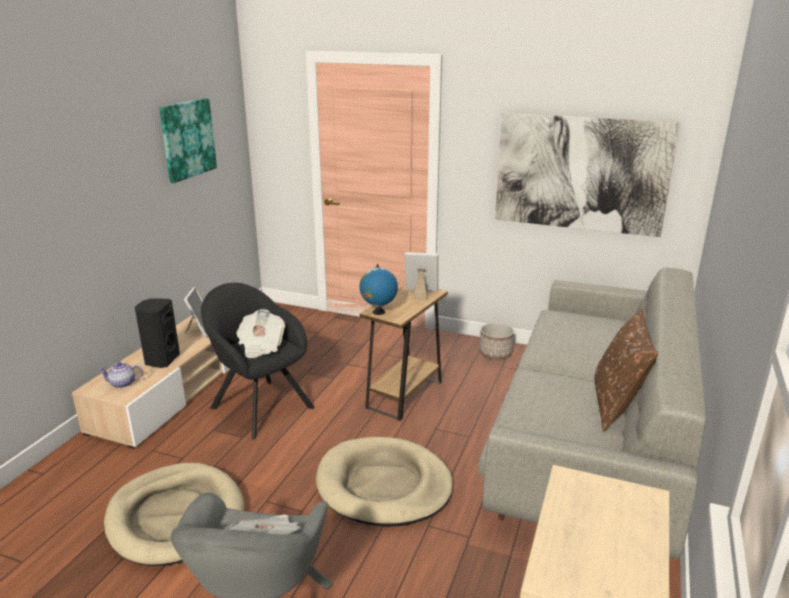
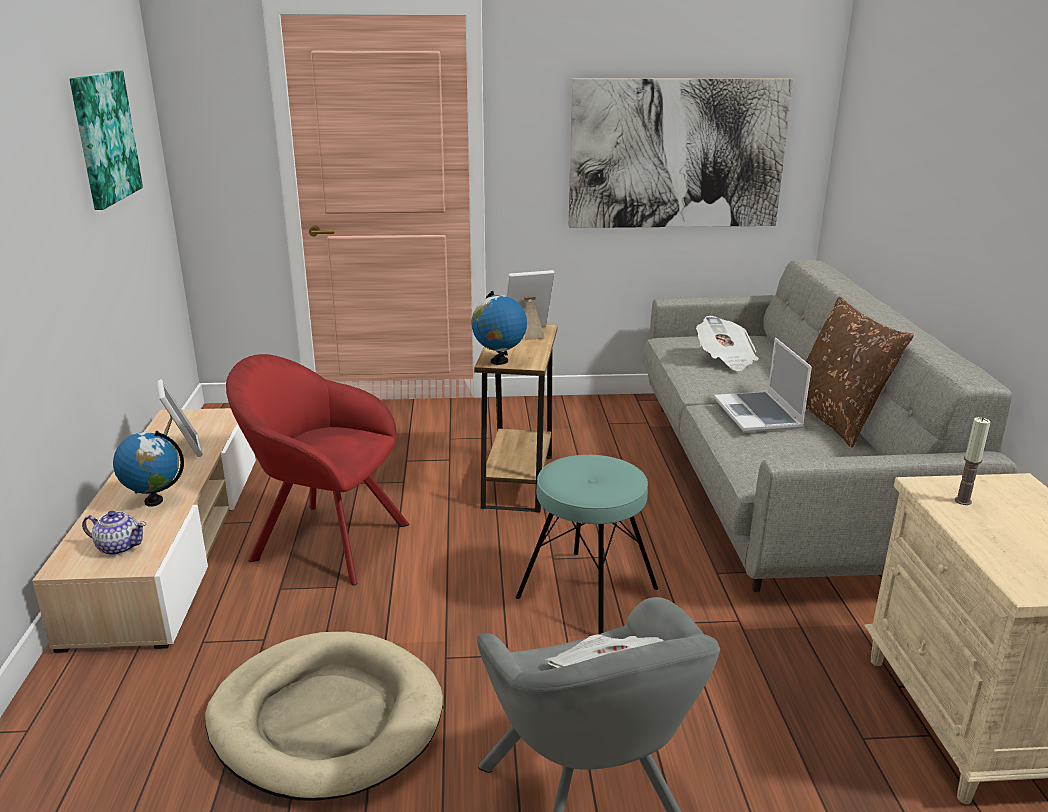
camera: 25 degrees left, 0 degrees up
teapot [98,362,143,388] -> teapot turned 135 degrees counterclockwise [82,511,146,555]
black speaker [135,299,180,368] -> globe [113,431,184,507]
black armchair [201,283,315,439] -> red armchair [226,354,409,585]
newspaper [236,309,285,358] -> newspaper moved to [696,316,759,371]
beige dog bed [316,437,453,527] -> turquoise stool [516,455,658,634]
planter [479,323,514,359] -> none
none -> laptop [714,338,812,432]
none -> candle [955,417,990,505]

